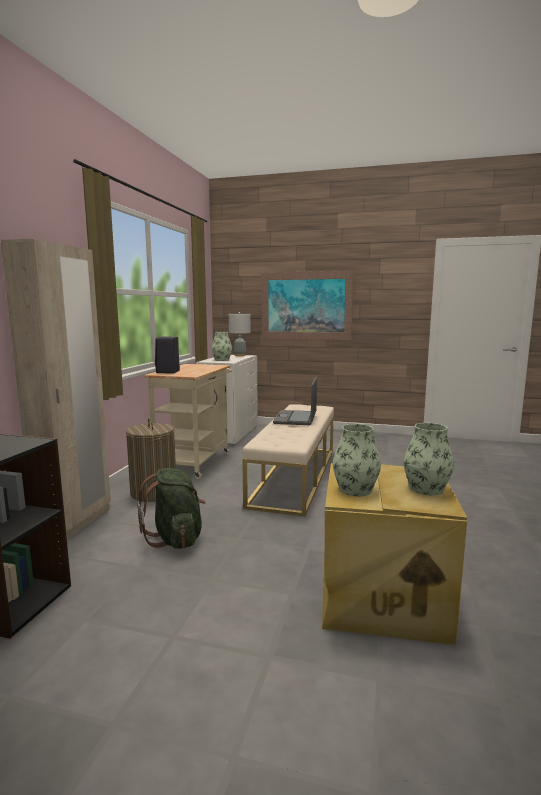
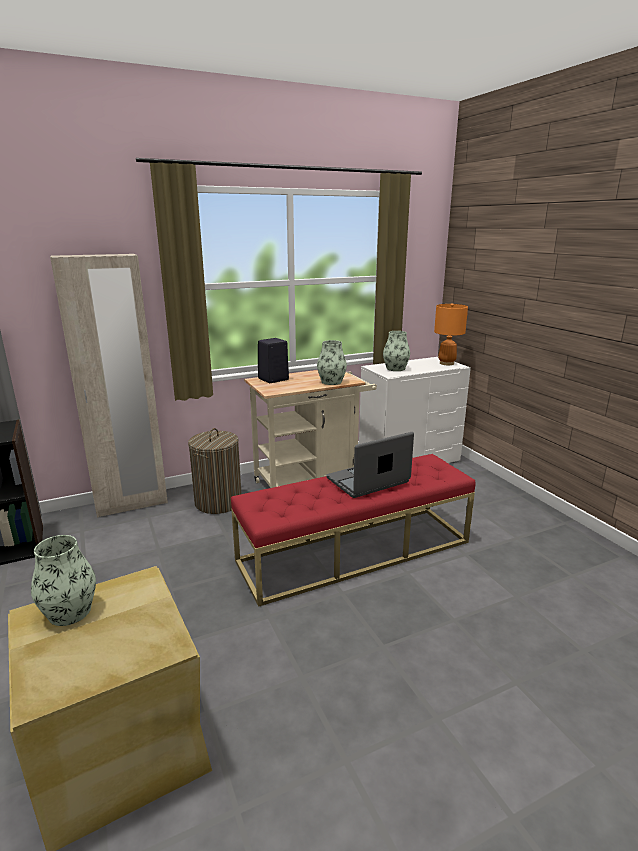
camera: 50 degrees right, 10 degrees up
green backpack [137,468,206,549] -> none
grey table lamp [229,312,251,356] -> orange table lamp [434,303,468,365]
beige bench [242,404,334,516] -> red bench [231,454,476,607]
picture [262,271,354,340] -> none
vase [404,423,454,495] -> vase moved to [317,340,347,385]

